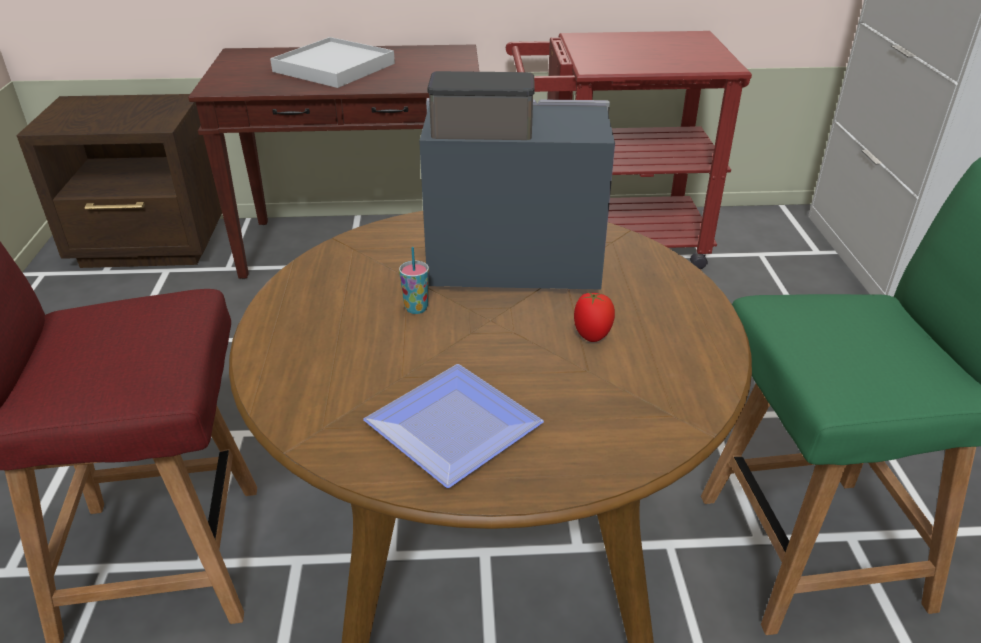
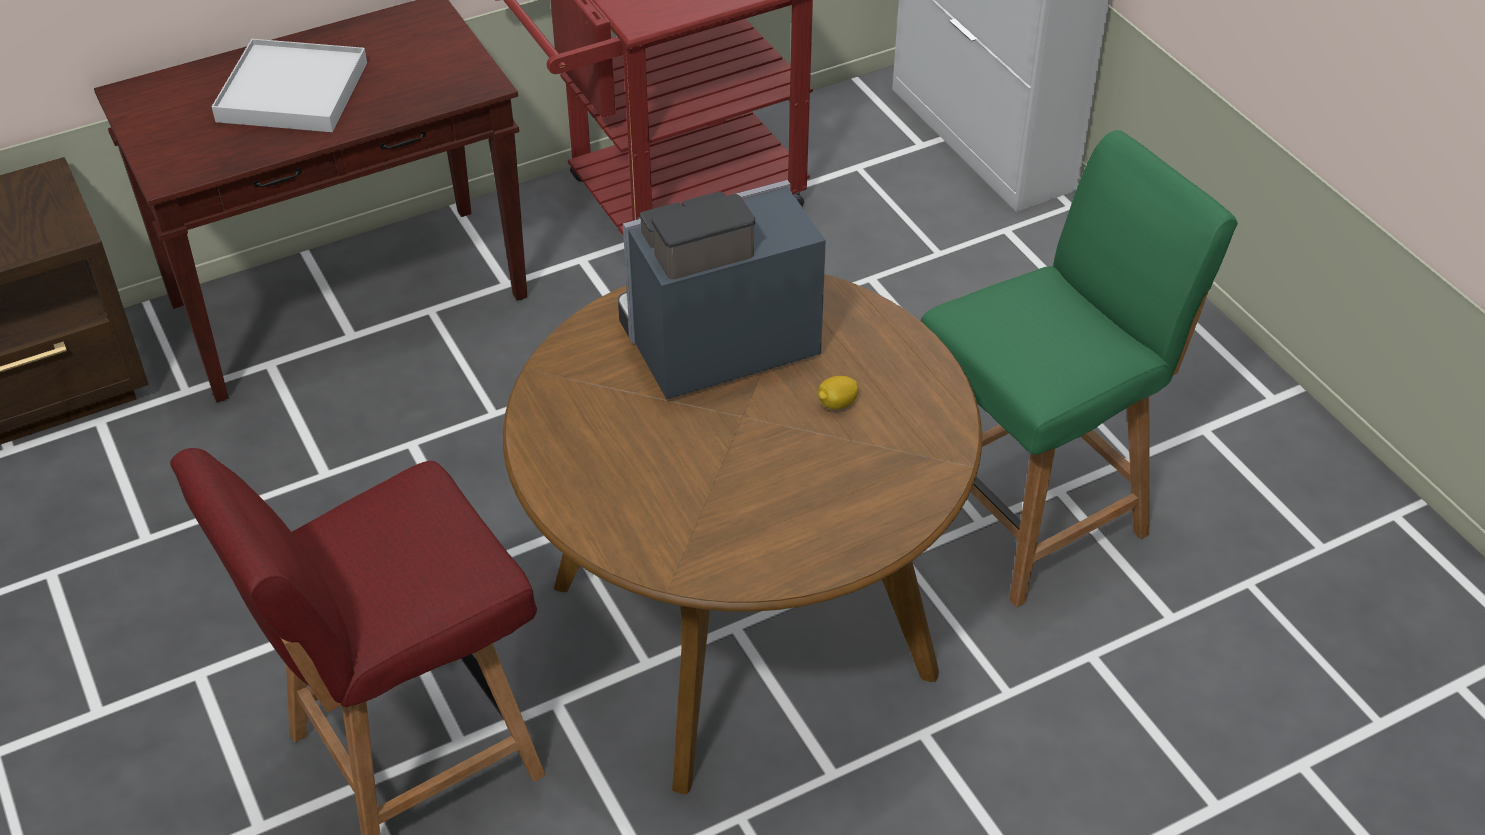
camera: 25 degrees left, 10 degrees up
plate [363,364,544,488] -> none
cup [399,247,429,314] -> none
tomato [574,291,615,342] -> lemon [818,376,859,410]

